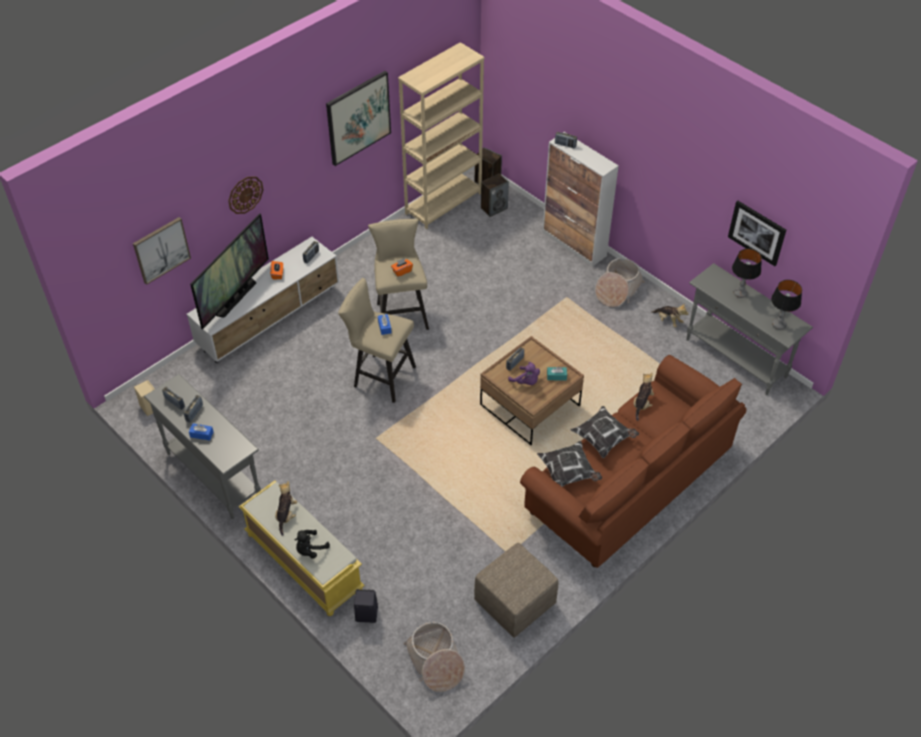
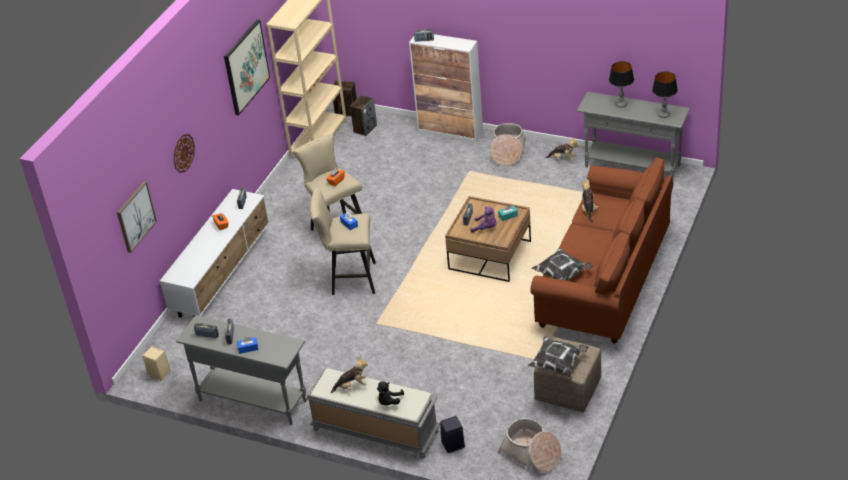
camera: 20 degrees left, 10 degrees down
television [190,213,269,329] -> none
yellow bench [239,480,365,616] -> grey bench [305,368,440,458]
plush toy [275,481,297,536] -> plush toy turned 90 degrees clockwise [331,358,368,393]
pillow [571,406,639,458] -> pillow moved to [528,337,589,378]
picture [728,201,786,266] -> none

